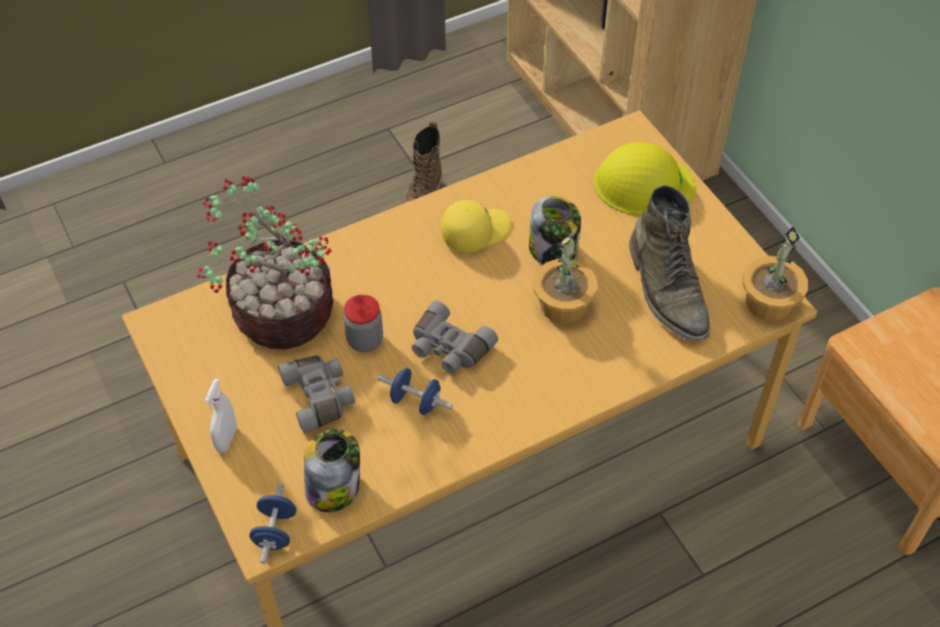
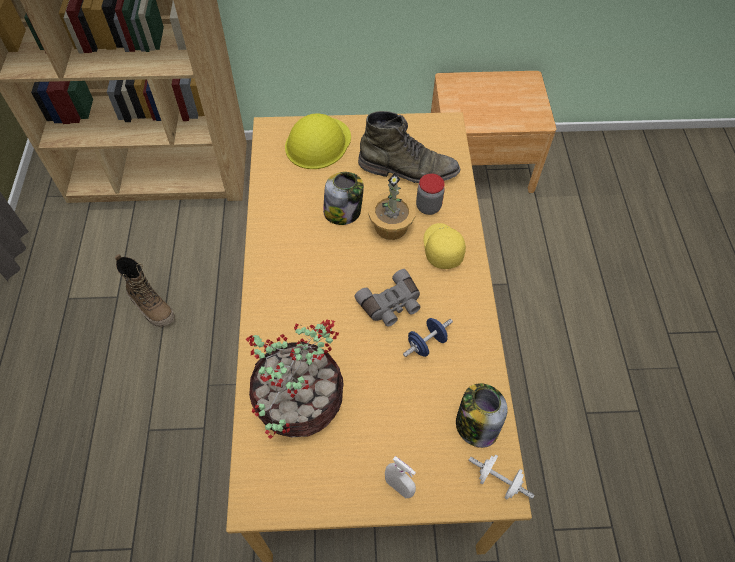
camera: 65 degrees left, 5 degrees up
blue dumbbell [249,483,297,564] -> white dumbbell [469,455,534,499]
grey binoculars [278,355,355,433] -> none
jar [343,295,383,352] -> jar moved to [416,173,445,215]
yellow cap [441,200,512,253] -> yellow cap moved to [423,223,466,269]
potted plant [743,227,808,321] -> none

